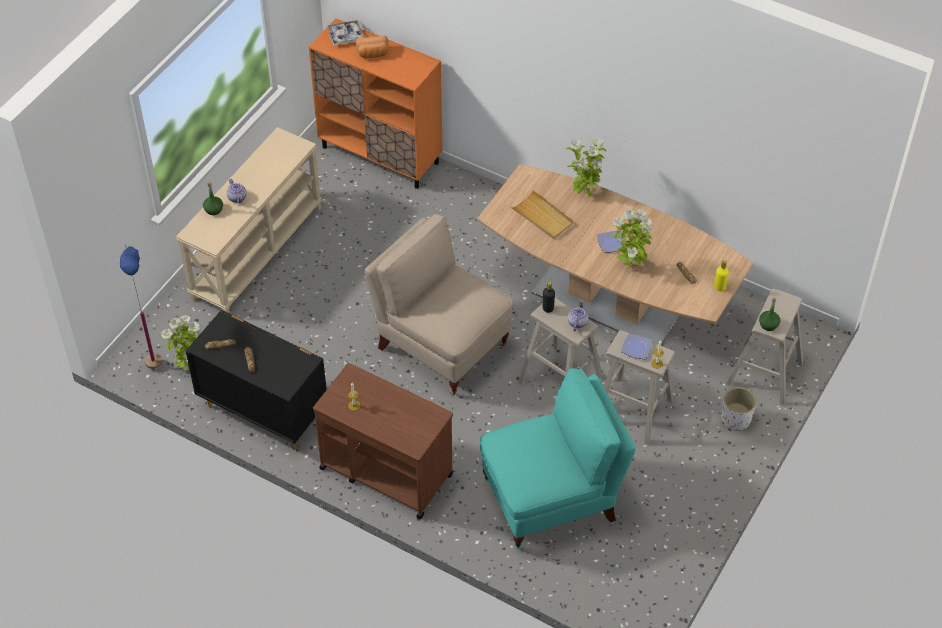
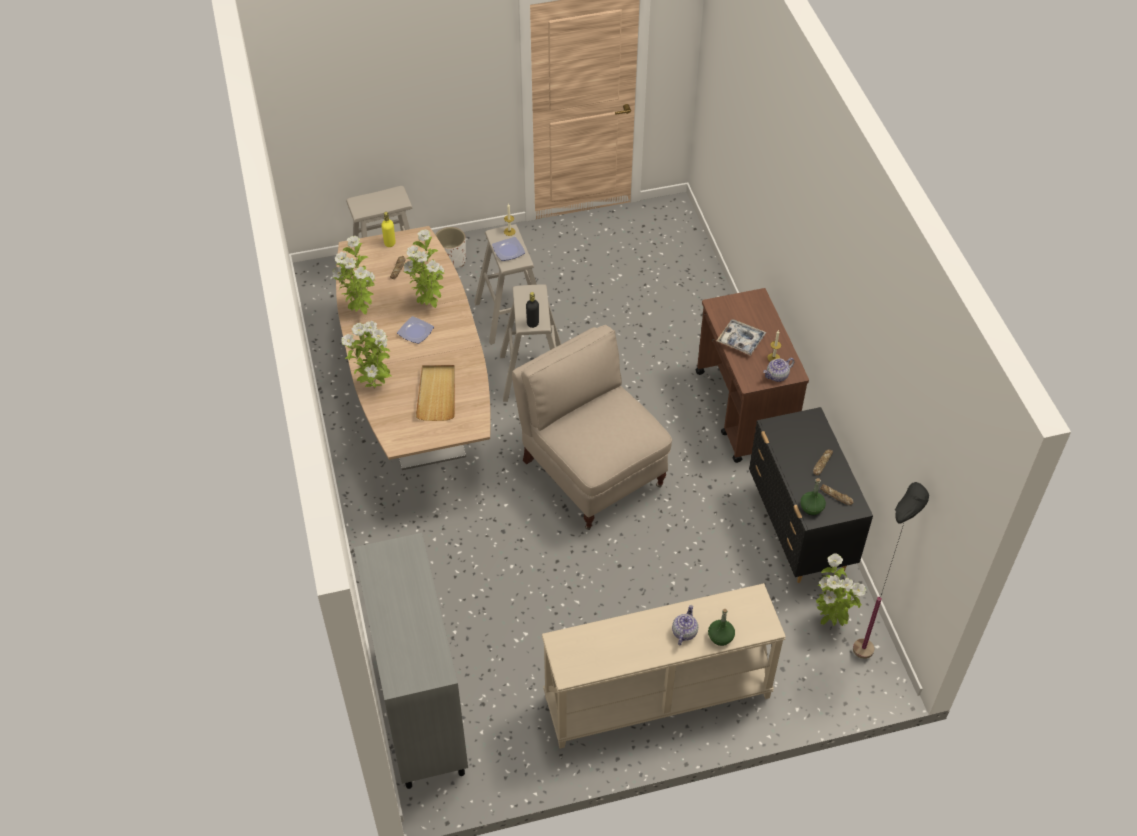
camera: 135 degrees left, 0 degrees up
blue floor lamp [120,245,162,369] -> black floor lamp [853,482,929,659]
orange cabinet [309,18,443,189] -> grey cabinet [354,533,468,789]
tray [327,20,364,45] -> tray moved to [717,319,766,356]
bread [356,35,389,58] -> none
beige chair [365,214,513,395] -> beige chair turned 150 degrees clockwise [512,325,672,530]
turquoise chair [480,368,635,549] -> none
teapot [568,301,588,331] -> teapot moved to [763,358,795,382]
green bottle [759,298,780,331] -> green bottle moved to [800,478,826,515]
none -> potted plant [332,236,375,315]

